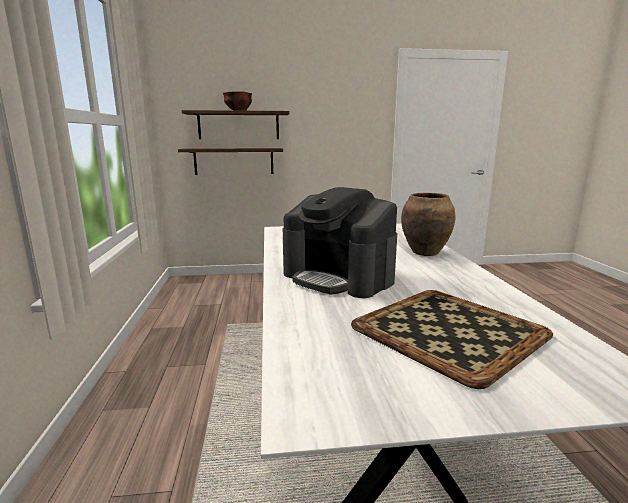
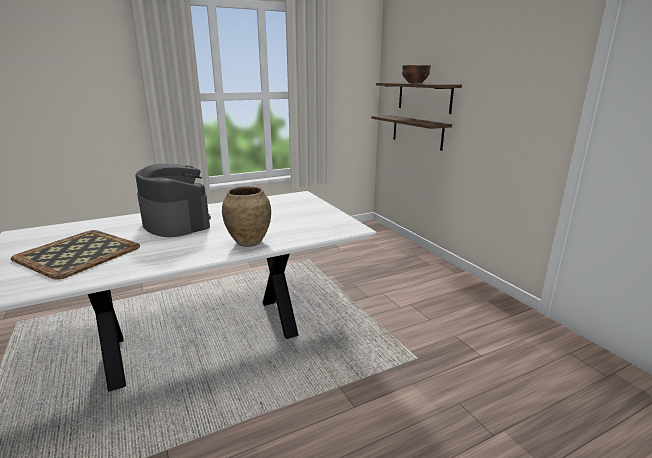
camera: 70 degrees right, 5 degrees up
coffee machine [283,187,397,298] -> coffee machine turned 120 degrees clockwise [135,164,211,237]

